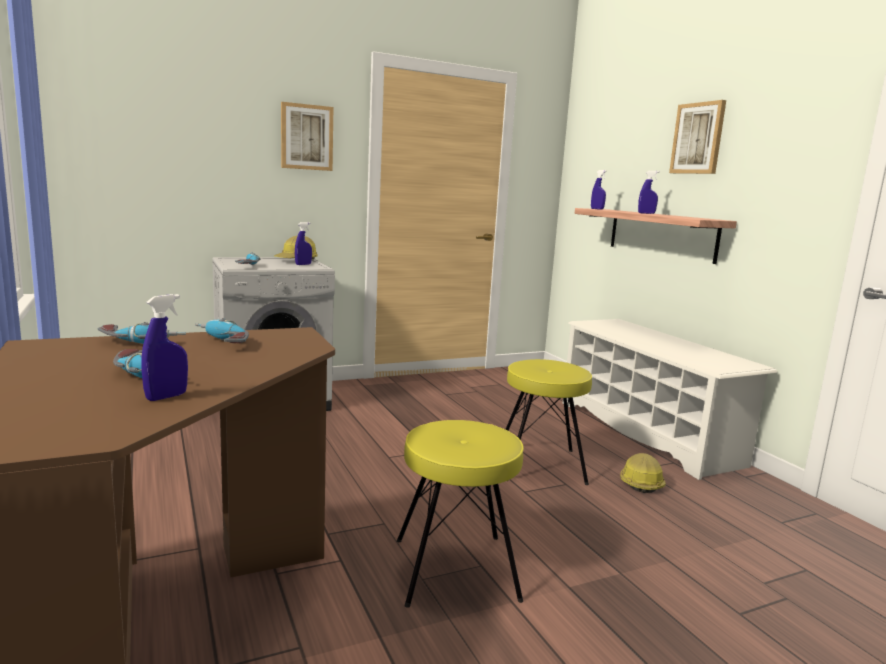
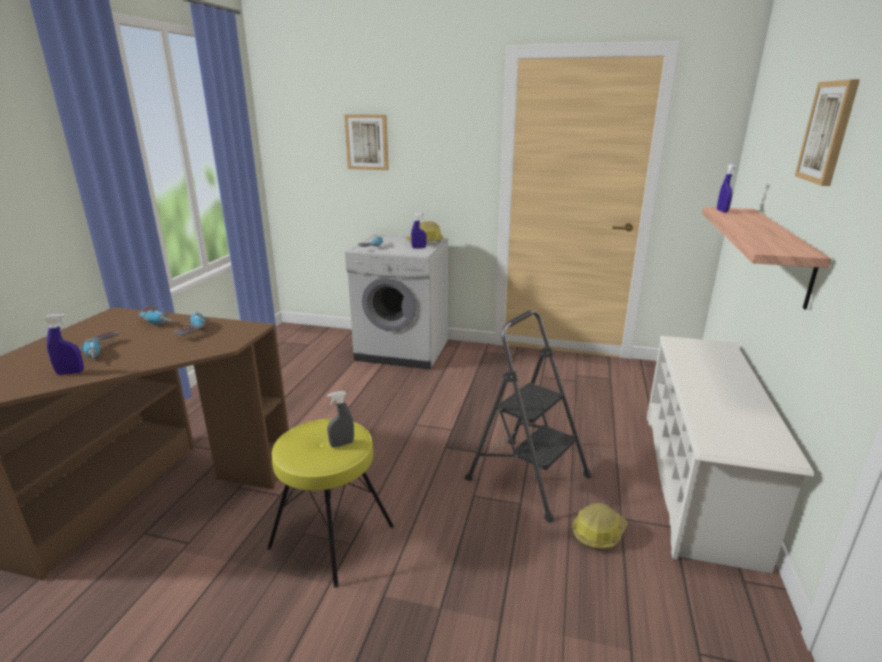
camera: 40 degrees right, 10 degrees up
picture [281,102,333,171] -> picture moved to [344,114,389,170]
yellow stool [505,359,592,485] -> black step ladder [464,310,592,523]
blue spray bottle [638,171,659,214] -> none
none -> grey spray bottle [327,391,354,448]

